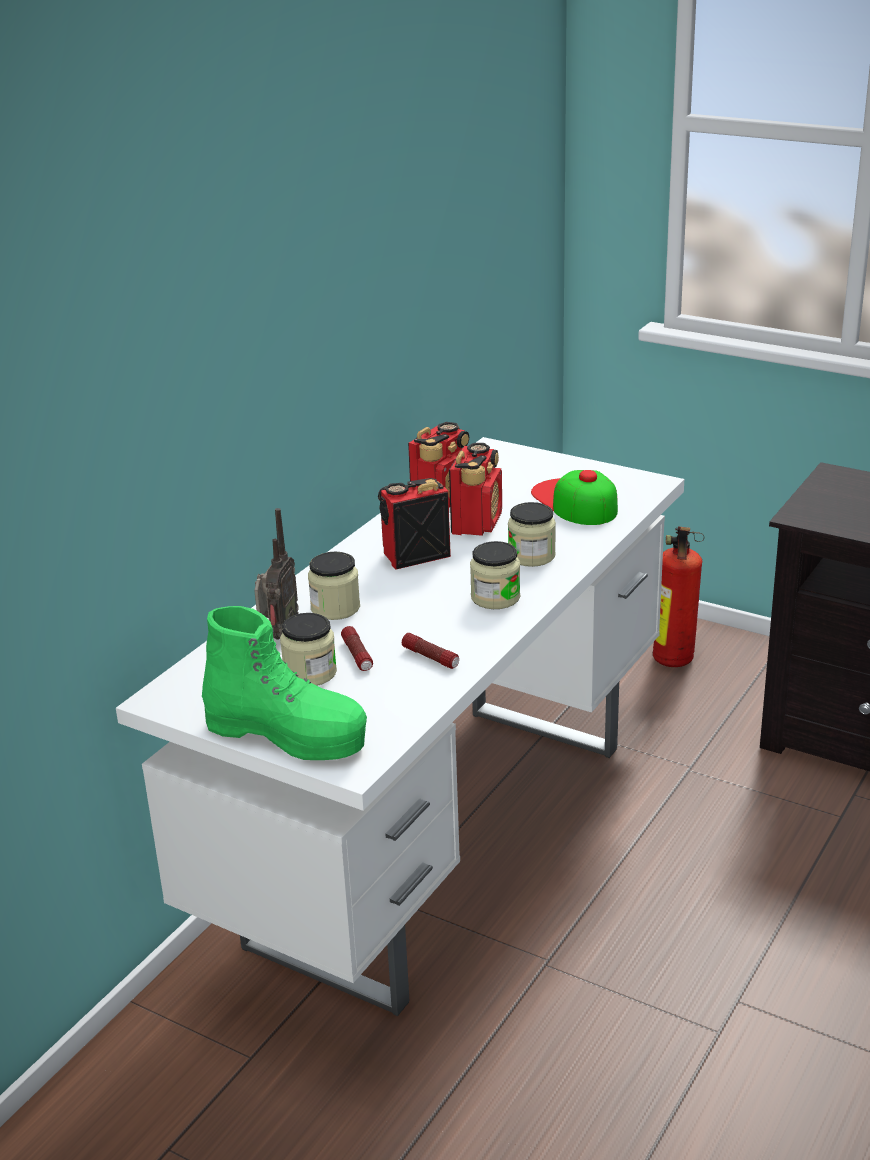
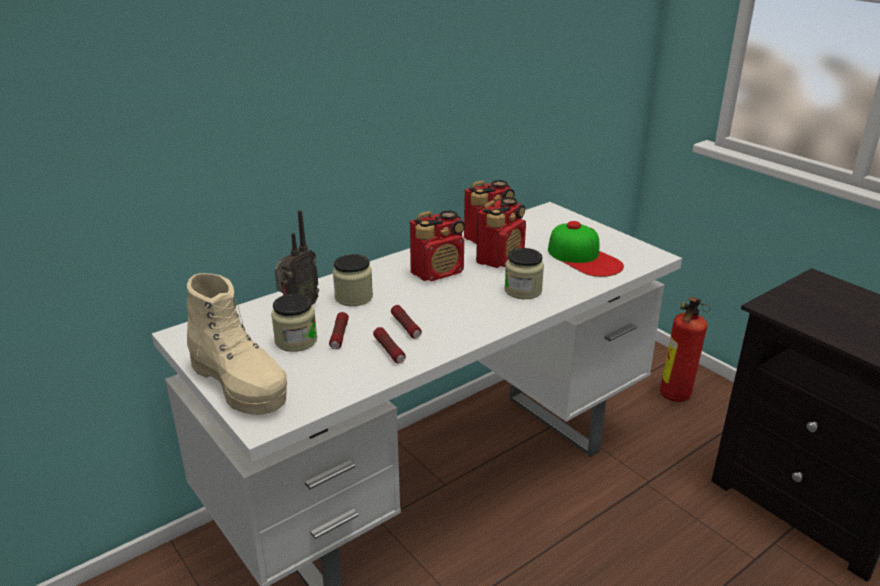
camera: 20 degrees right, 0 degrees up
green boot [202,606,367,760] -> beige boot [187,273,287,415]
radio [378,478,451,570] -> radio turned 150 degrees clockwise [410,210,465,282]
jar [470,541,520,609] -> none
cap [531,470,618,525] -> cap turned 150 degrees clockwise [548,221,624,277]
none -> flashlight [391,305,422,339]

